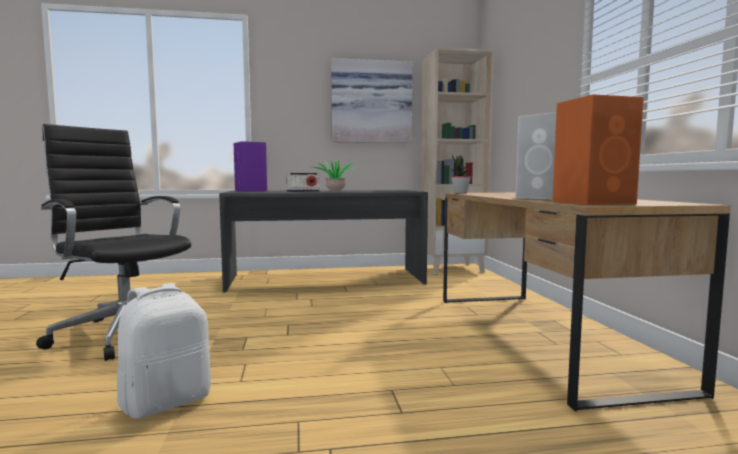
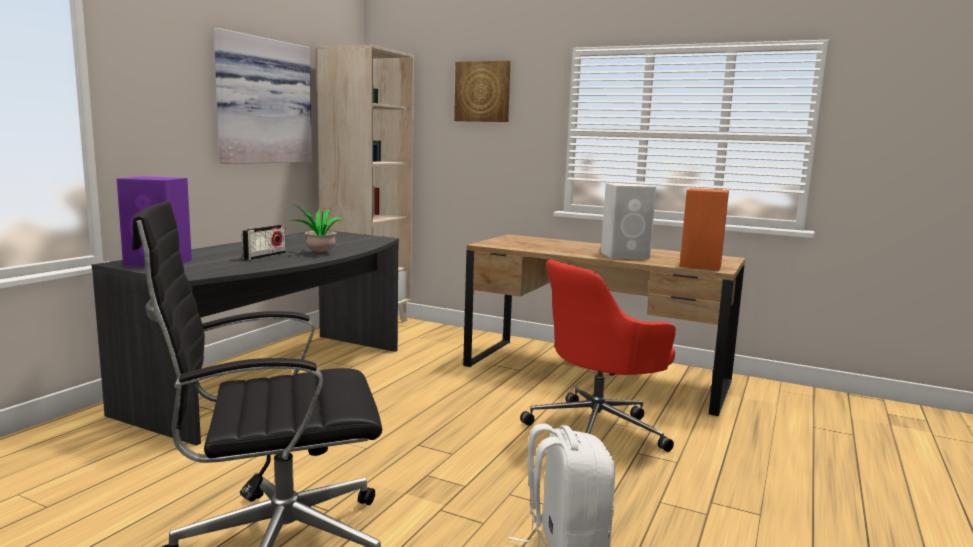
camera: 55 degrees left, 5 degrees up
potted plant [451,155,471,193] -> none
none -> picture [454,60,511,122]
none -> red office chair [520,260,676,452]

